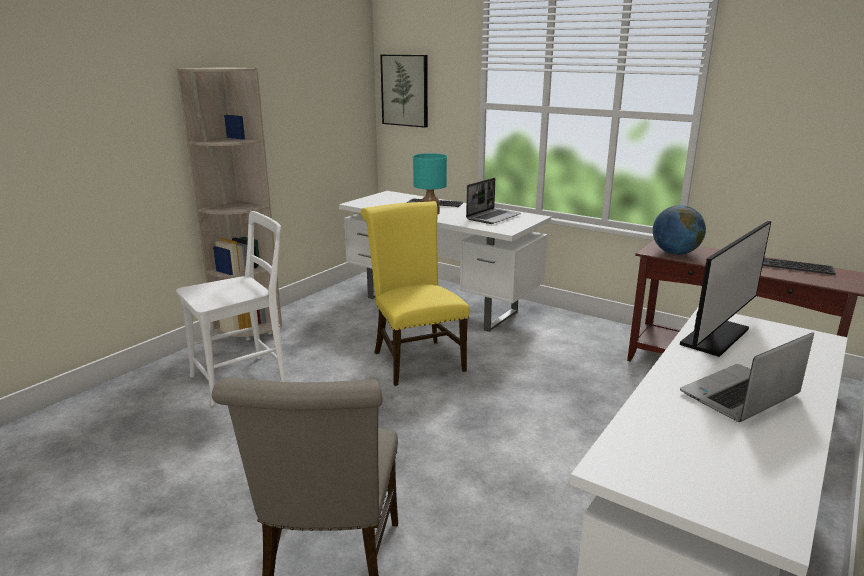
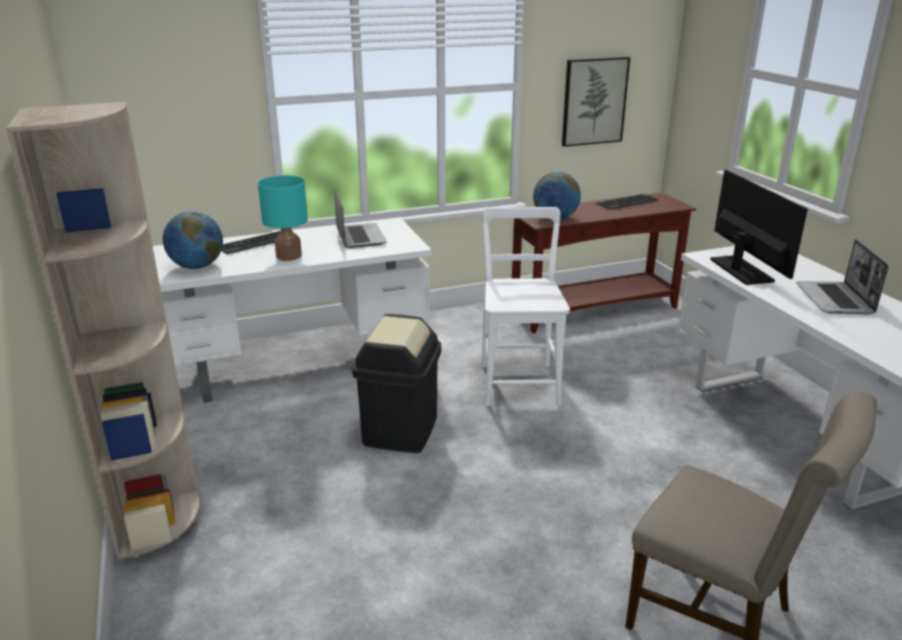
camera: 55 degrees left, 5 degrees up
white chair [176,211,286,406] -> white chair moved to [482,207,570,406]
yellow chair [361,201,470,386] -> black trash can [352,314,441,453]
picture [380,55,428,128] -> picture moved to [562,57,630,147]
none -> globe [163,211,223,269]

